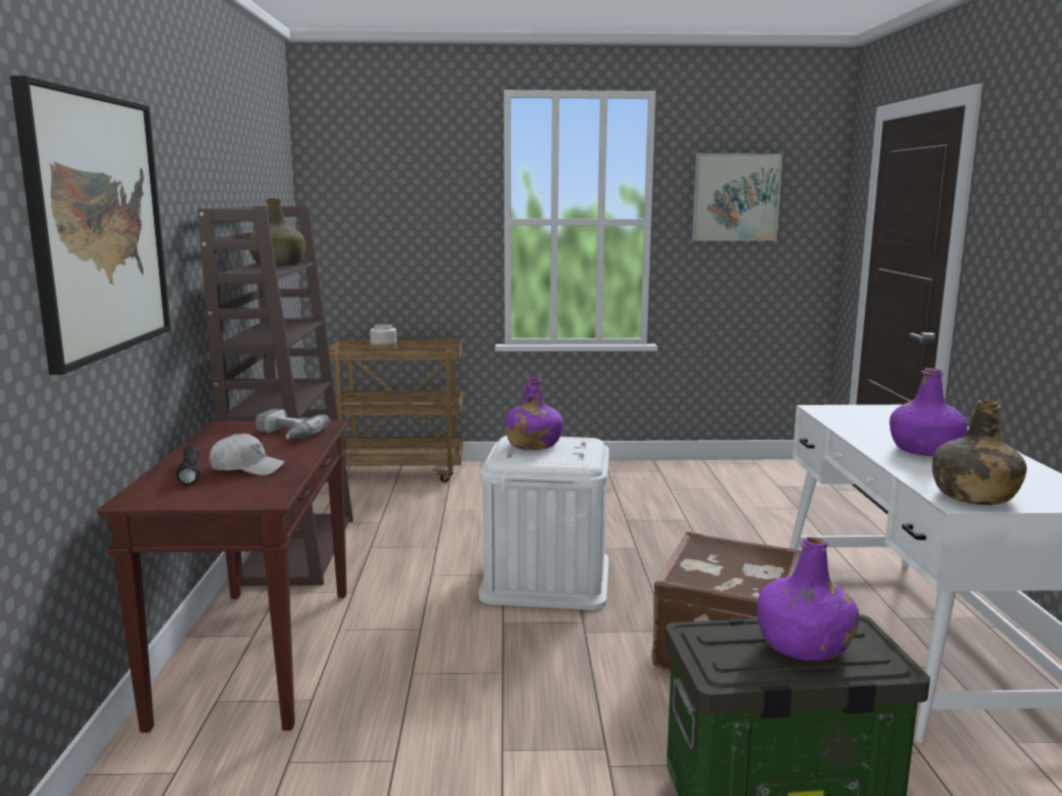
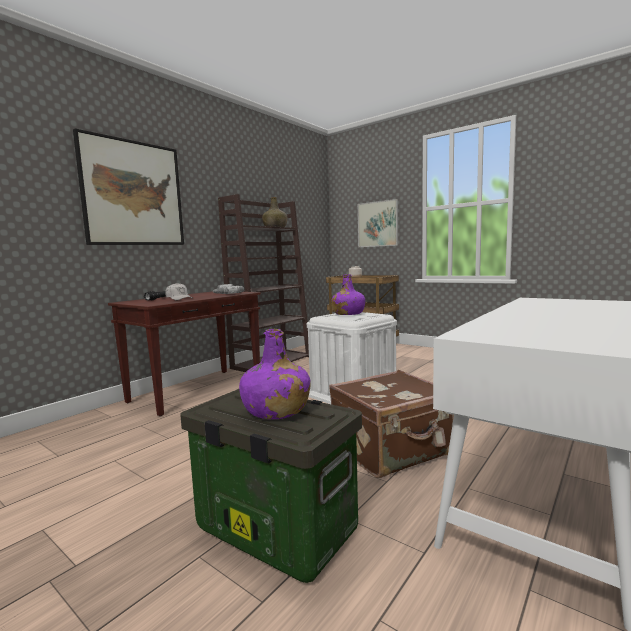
camera: 40 degrees right, 5 degrees down
picture [692,153,783,241] -> picture moved to [358,199,398,247]
purple bottle [890,368,968,456] -> none
green bottle [932,400,1027,505] -> none

